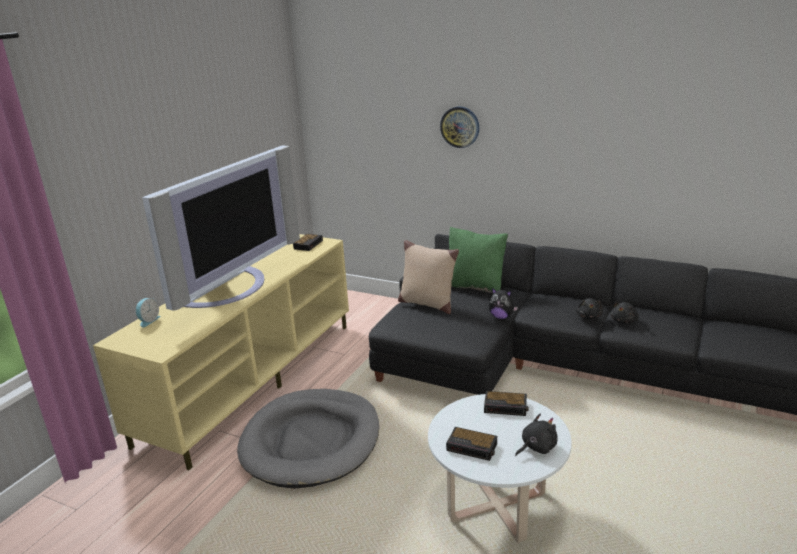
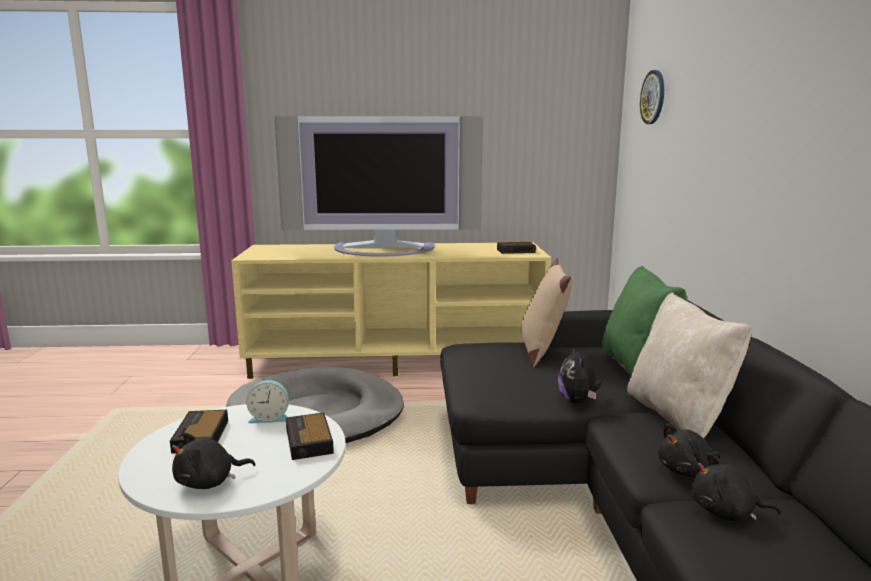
camera: 60 degrees right, 10 degrees down
alarm clock [136,298,161,327] -> alarm clock moved to [246,380,289,423]
wall clock [440,107,479,148] -> wall clock moved to [640,70,664,124]
black plush toy [515,413,557,456] -> black plush toy turned 120 degrees clockwise [172,433,256,489]
none -> beige pillow [627,292,752,438]

